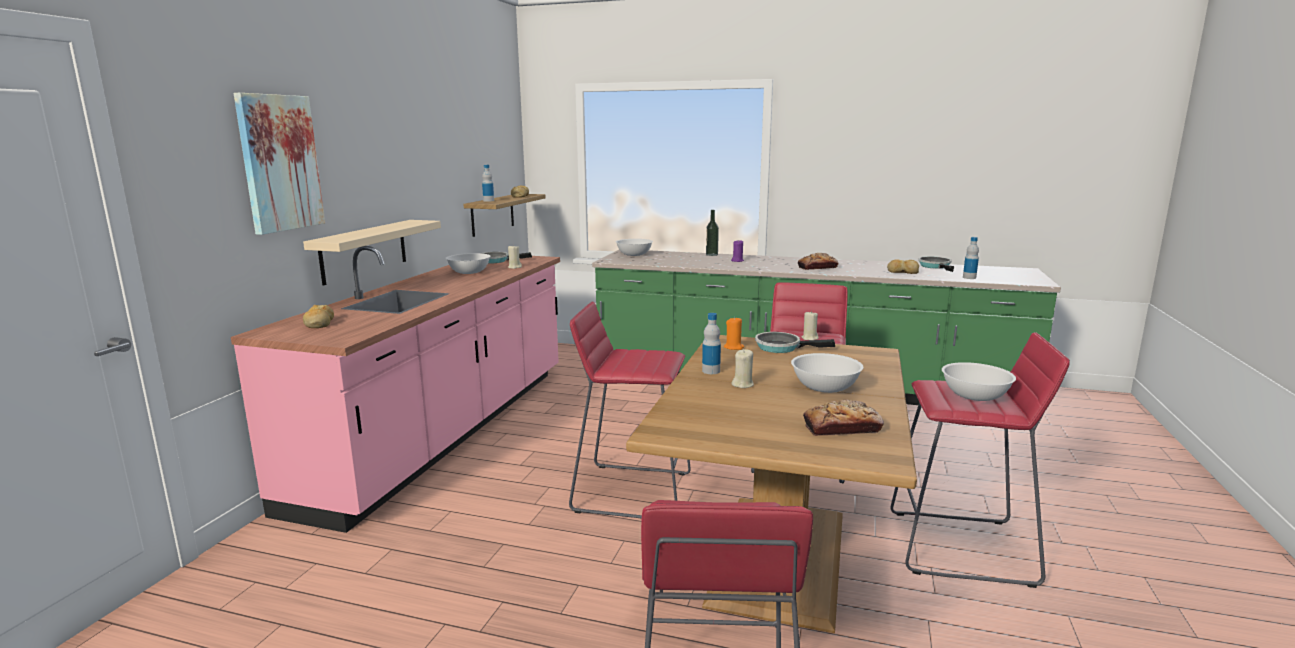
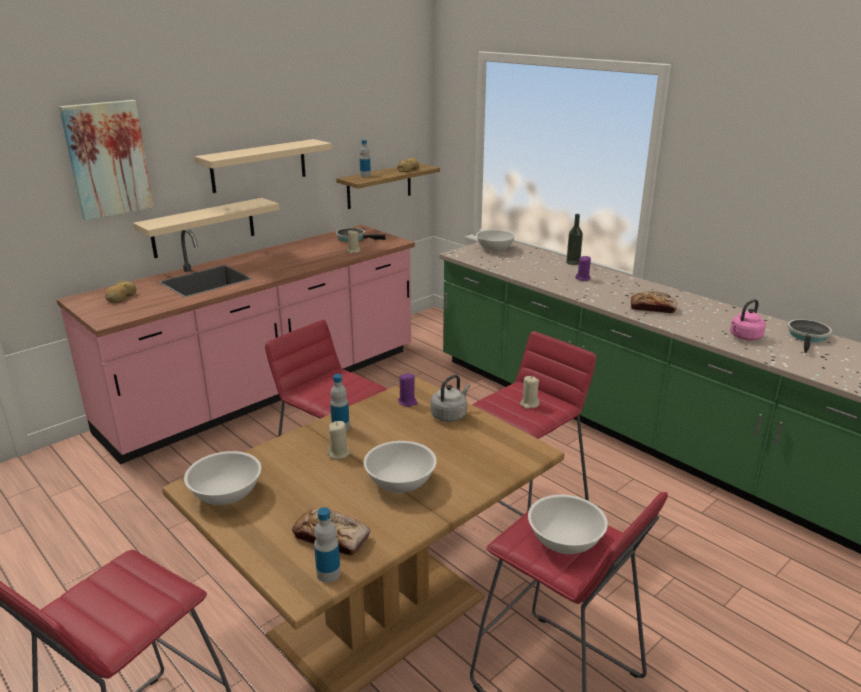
camera: 30 degrees right, 10 degrees up
white bowl [446,253,491,274] -> white bowl moved to [184,451,261,505]
orange candle [724,317,744,350] -> purple candle [398,373,418,407]
frying pan [755,332,835,353] -> grey kettle [430,374,470,422]
bread [887,259,919,274] -> pink kettle [730,299,766,341]
bottle [963,237,979,279] -> bottle moved to [314,507,341,583]
none -> beige shelf [194,139,332,193]

